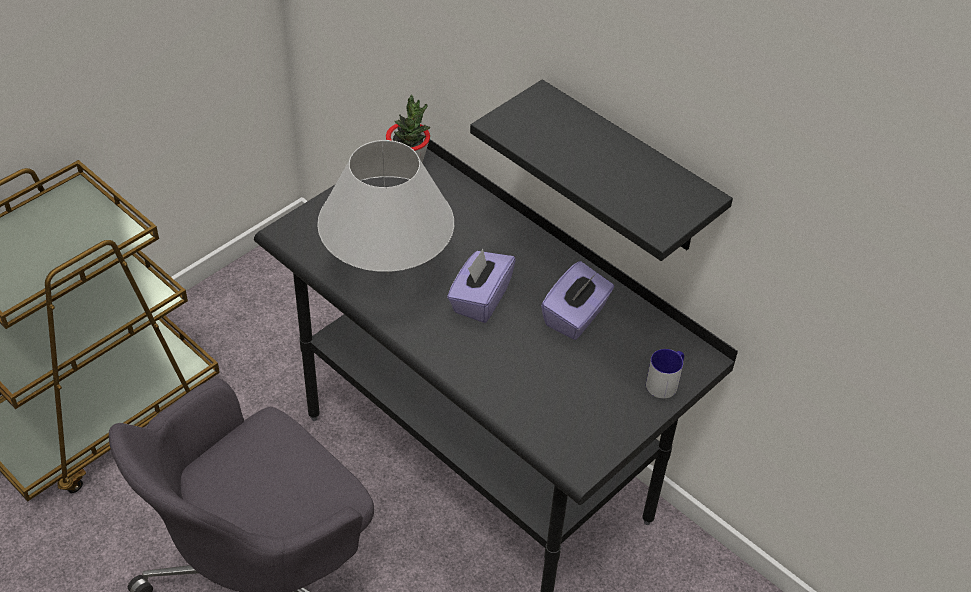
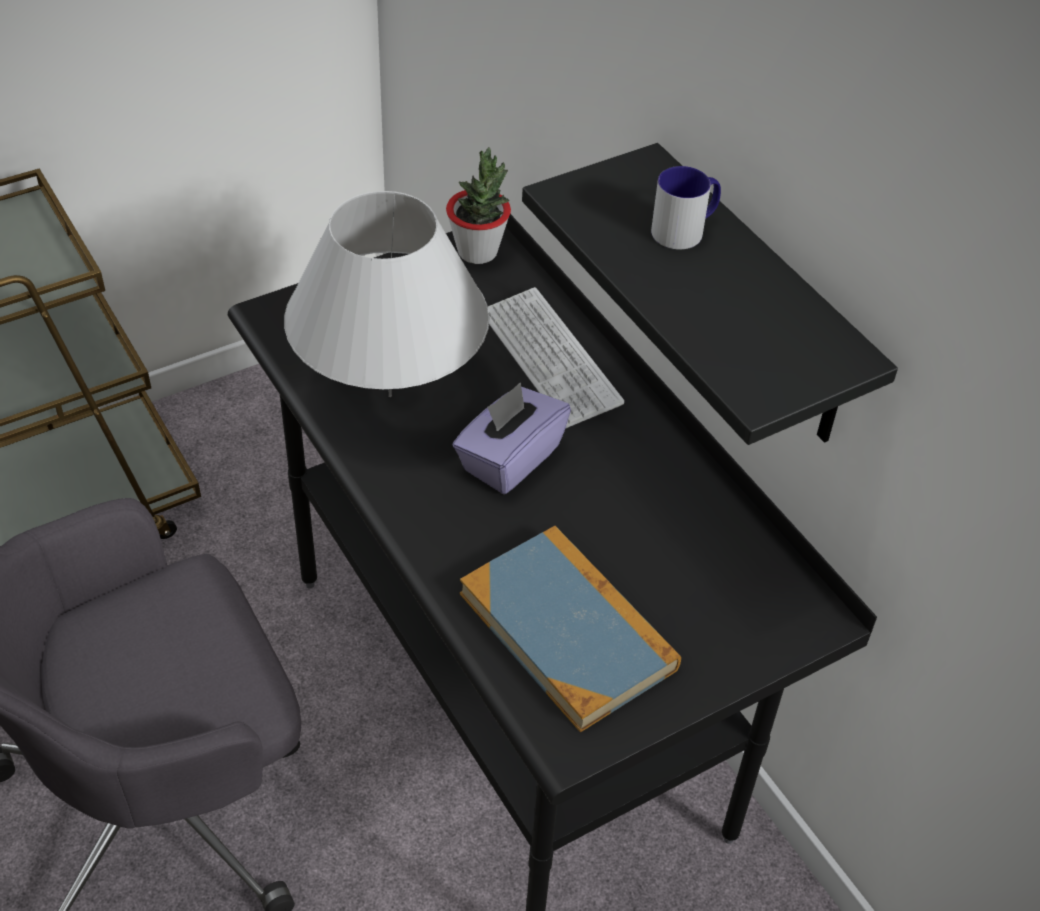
camera: 15 degrees right, 0 degrees up
purple tissue box [541,261,614,340] -> none
mug [646,349,684,399] -> mug moved to [651,166,721,249]
none -> book [460,526,681,733]
none -> keyboard [488,287,624,428]

